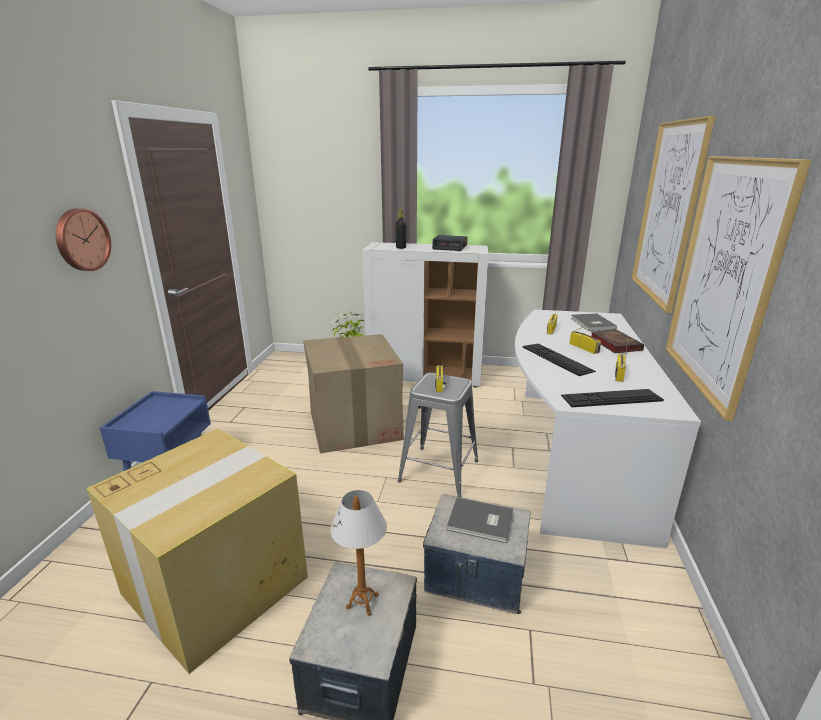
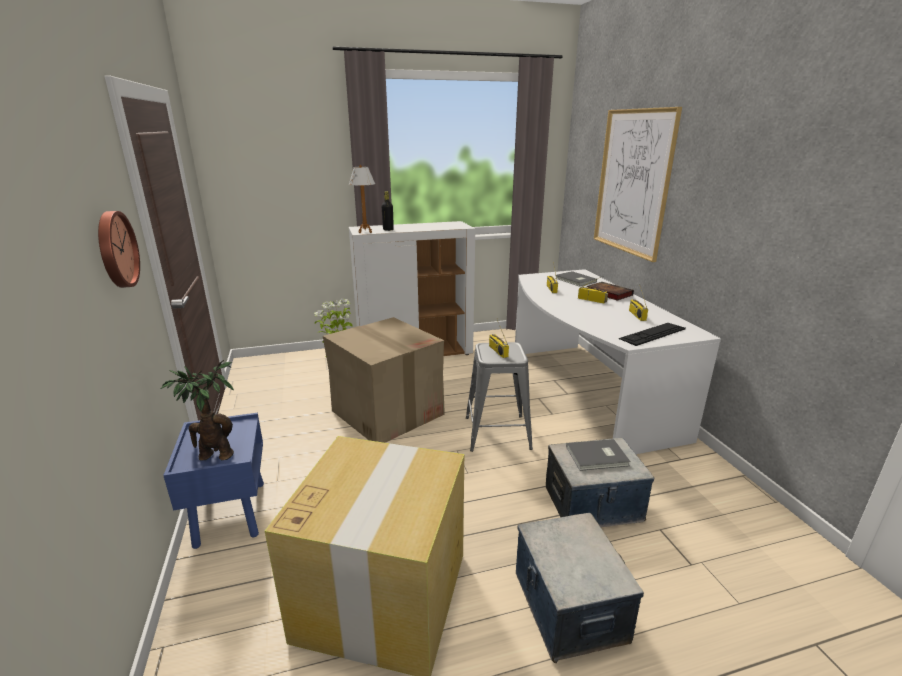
camera: 25 degrees left, 0 degrees up
table lamp [330,490,387,616] -> table lamp moved to [349,165,375,233]
alarm clock [432,235,468,251] -> none
keyboard [523,344,596,376] -> none
picture [666,156,812,421] -> none
none -> potted plant [160,360,234,461]

